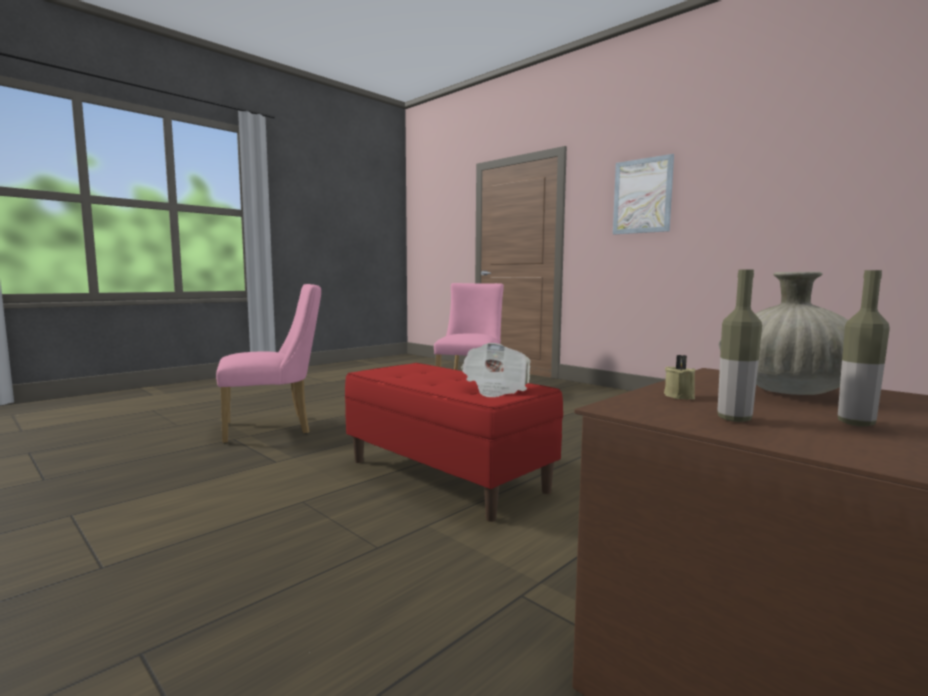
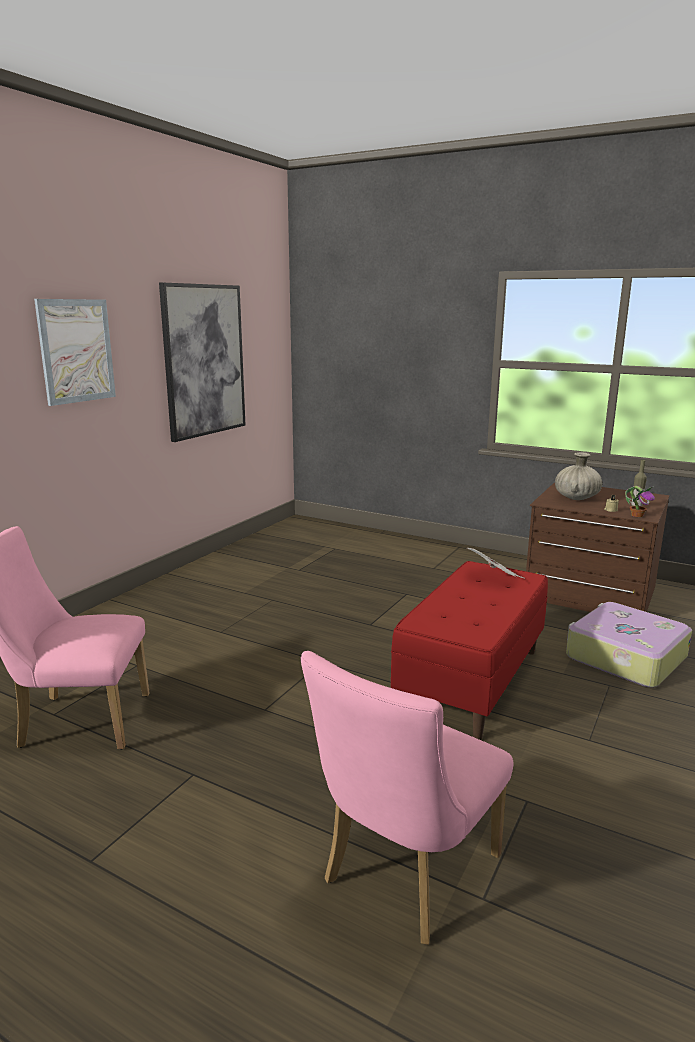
camera: 105 degrees left, 10 degrees up
pink chair [216,284,321,444] -> pink chair turned 105 degrees counterclockwise [301,651,513,945]
bottle [838,270,890,426] -> none
none -> picture [159,283,246,442]
none -> suitcase [566,602,692,688]
none -> potted plant [625,486,655,517]

